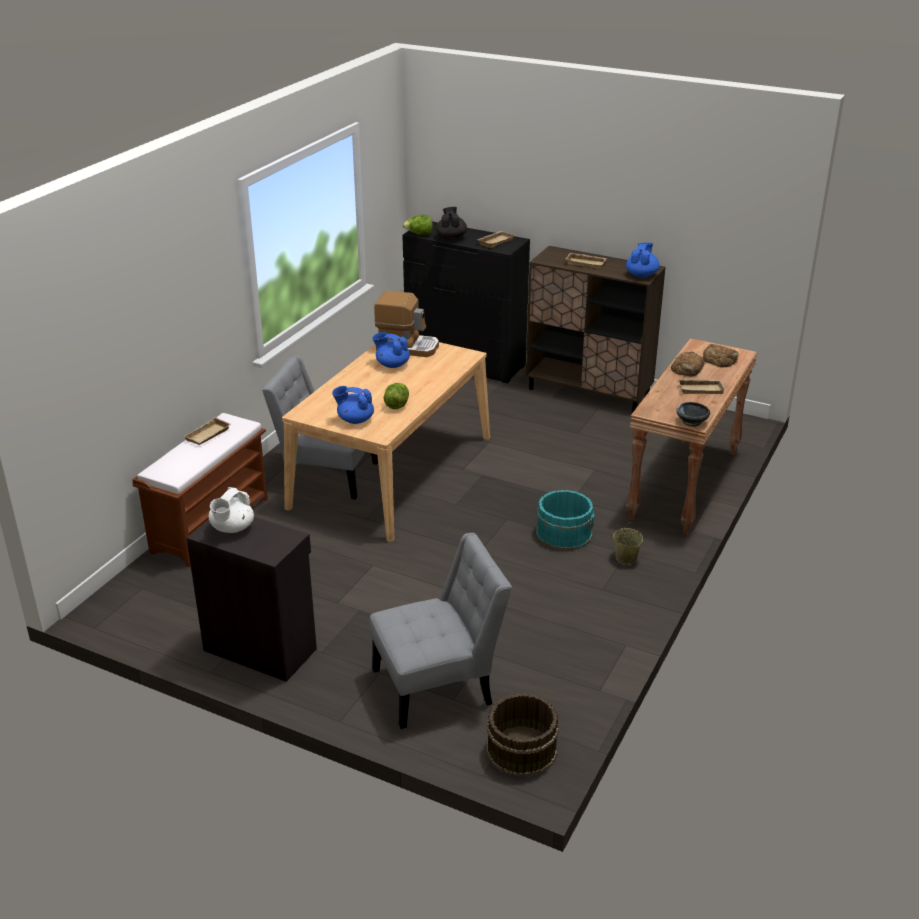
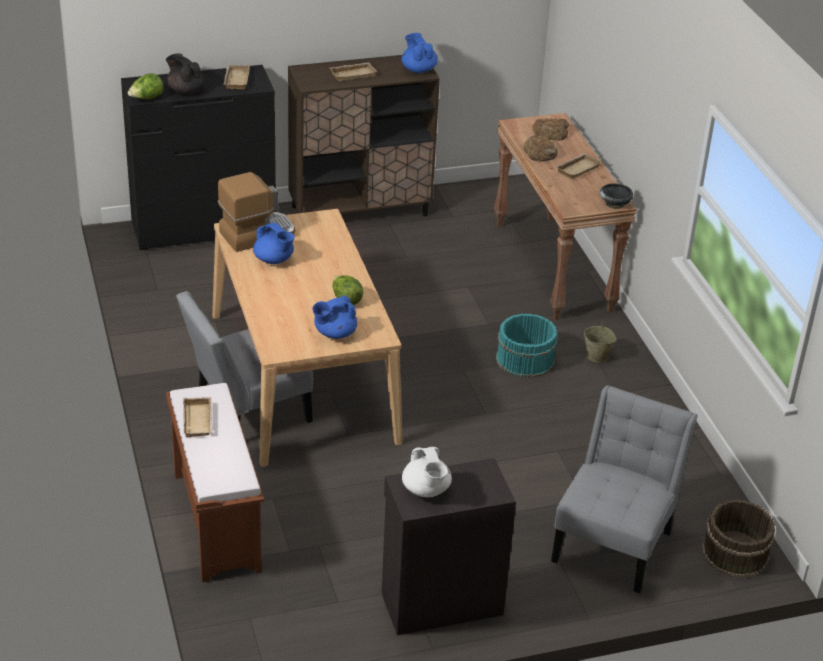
camera: 45 degrees left, 5 degrees up
blue teapot [372,332,410,368] -> blue teapot turned 120 degrees counterclockwise [253,223,295,264]

